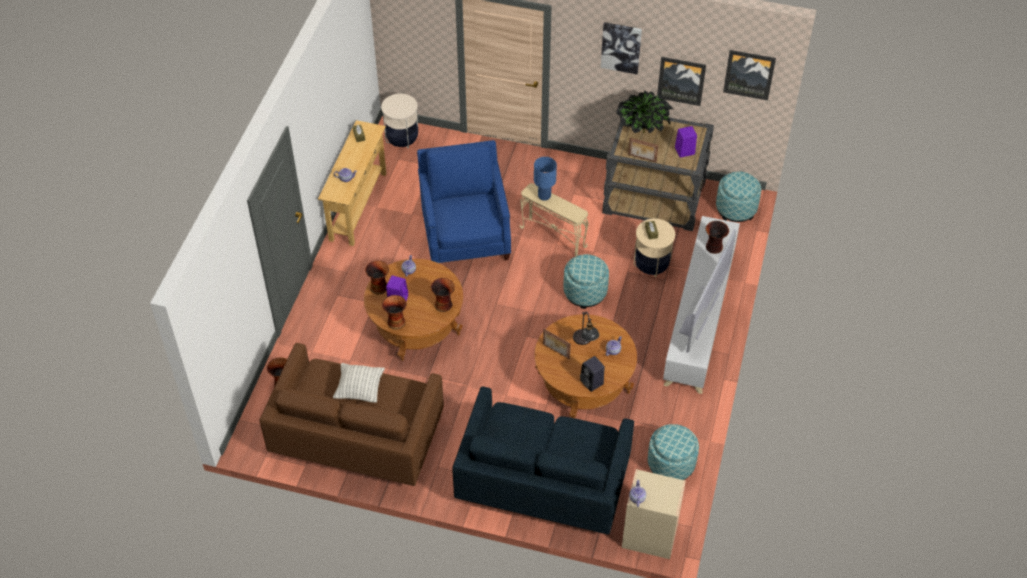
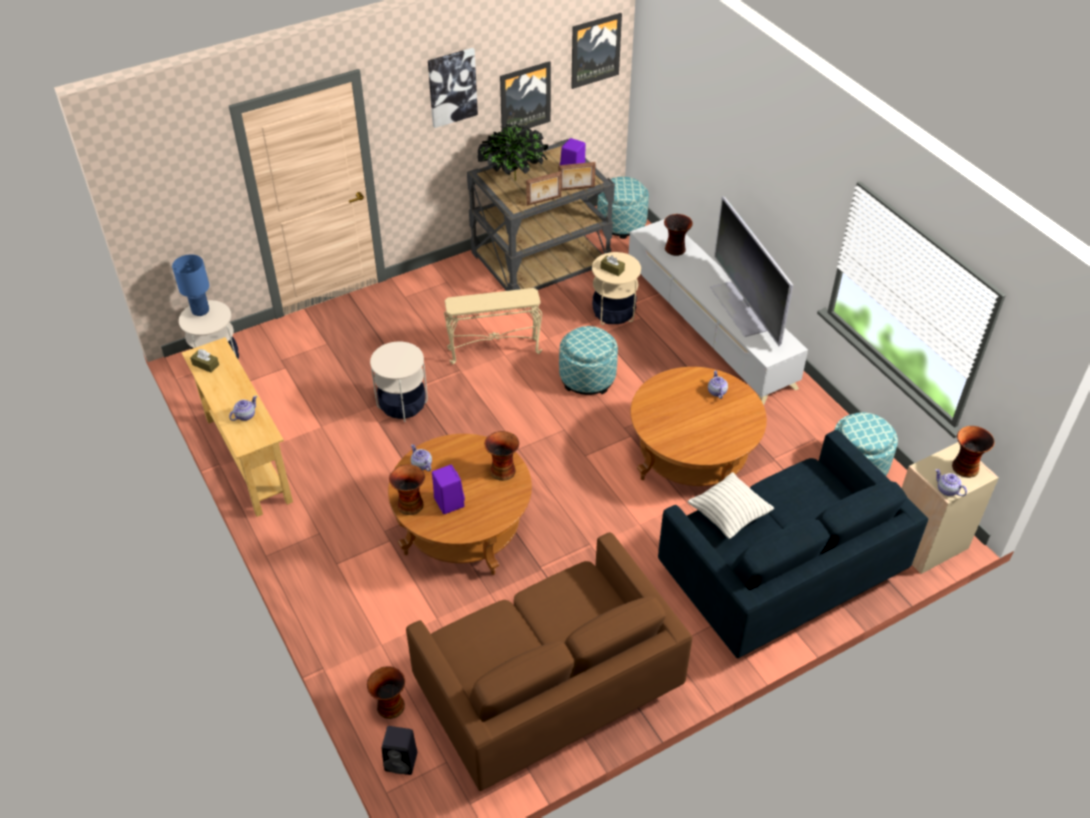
camera: 45 degrees left, 5 degrees down
pillow [333,363,385,403] -> pillow moved to [687,472,774,539]
vase [382,295,407,330] -> vase moved to [952,426,995,478]
blue armchair [417,140,511,263] -> beige side table [370,342,428,422]
blue table lamp [534,157,557,201] -> blue table lamp moved to [172,254,209,316]
picture frame [543,329,571,359] -> picture frame moved to [558,162,596,191]
grey table lamp [573,311,599,345] -> none
black speaker [580,356,605,392] -> black speaker moved to [382,726,417,775]

